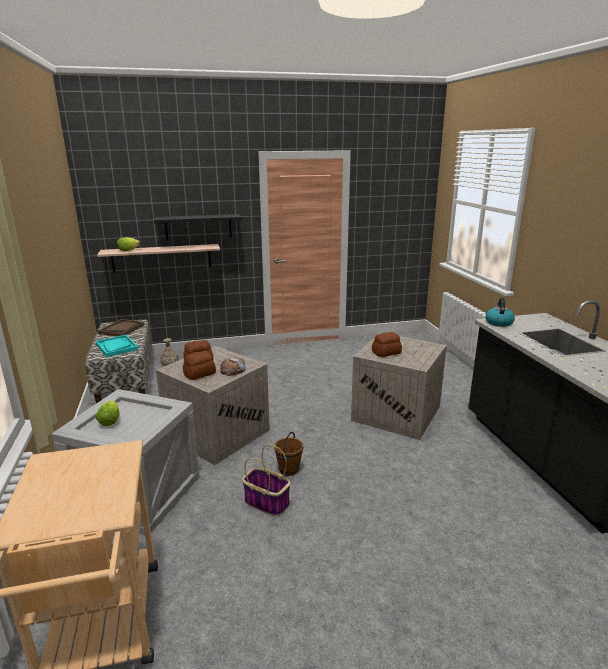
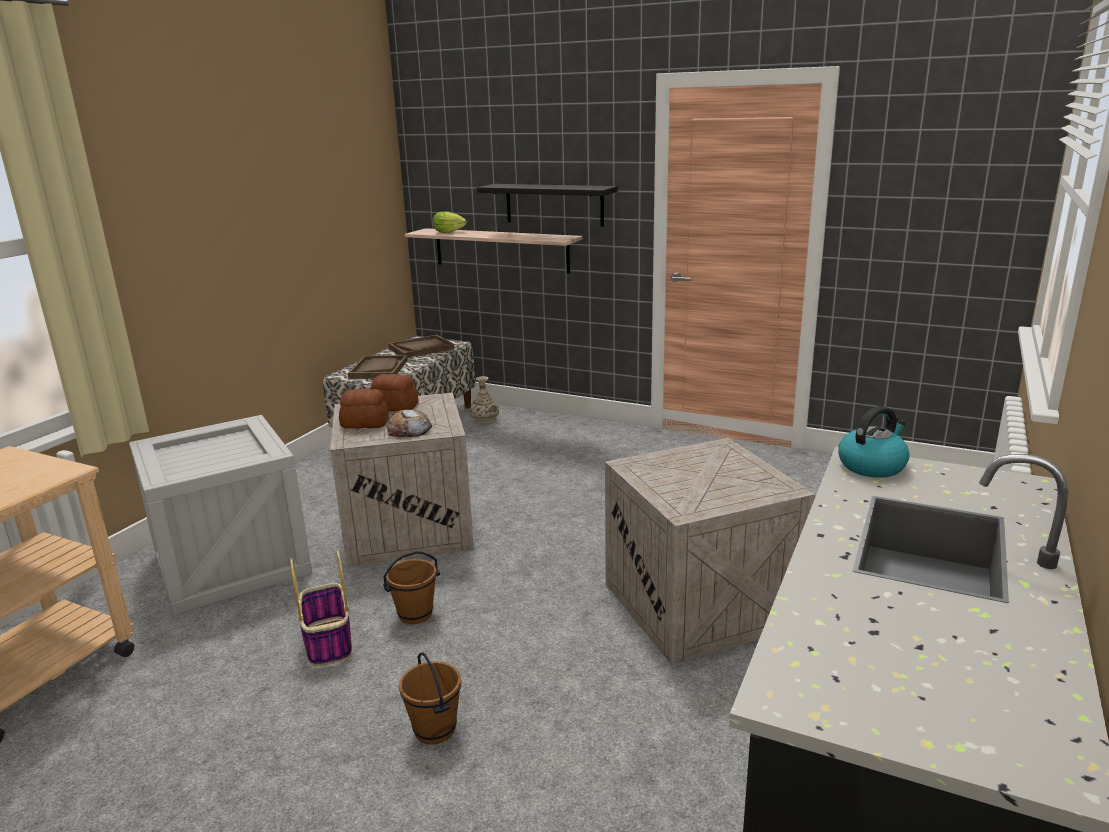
camera: 40 degrees right, 0 degrees up
turquoise tray [96,335,138,357] -> brown tray [348,355,408,379]
lettuce [96,400,120,426] -> none
bread [372,332,402,357] -> none
none -> brown bucket [399,652,461,745]

